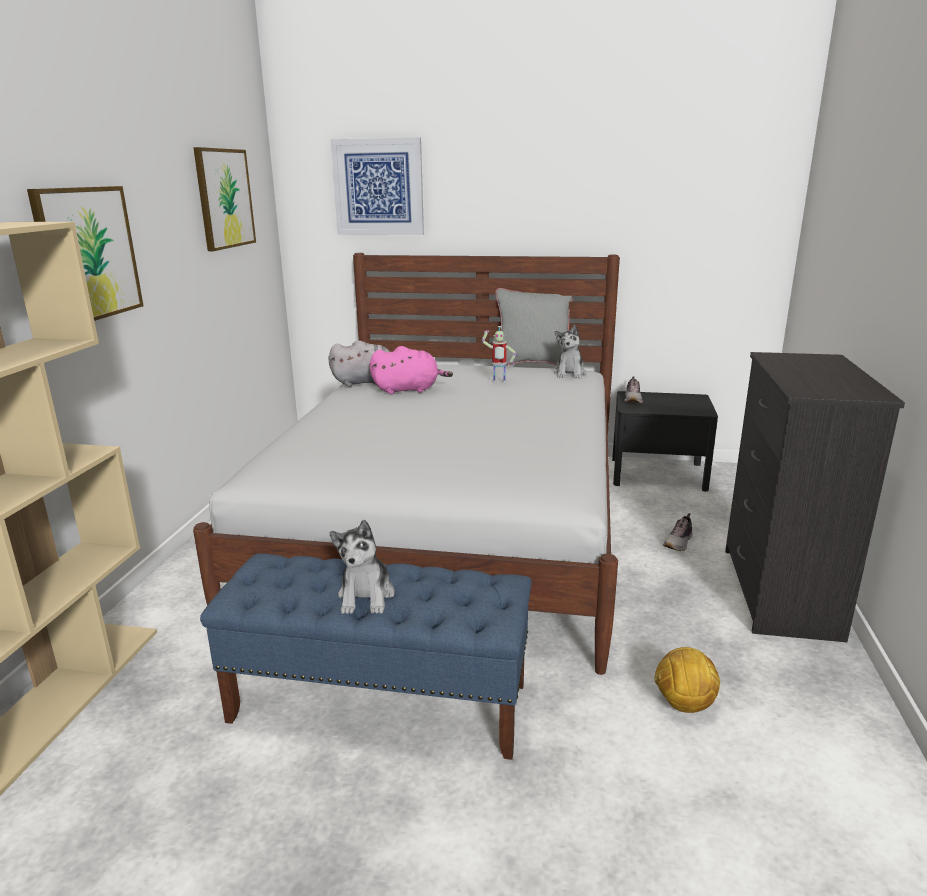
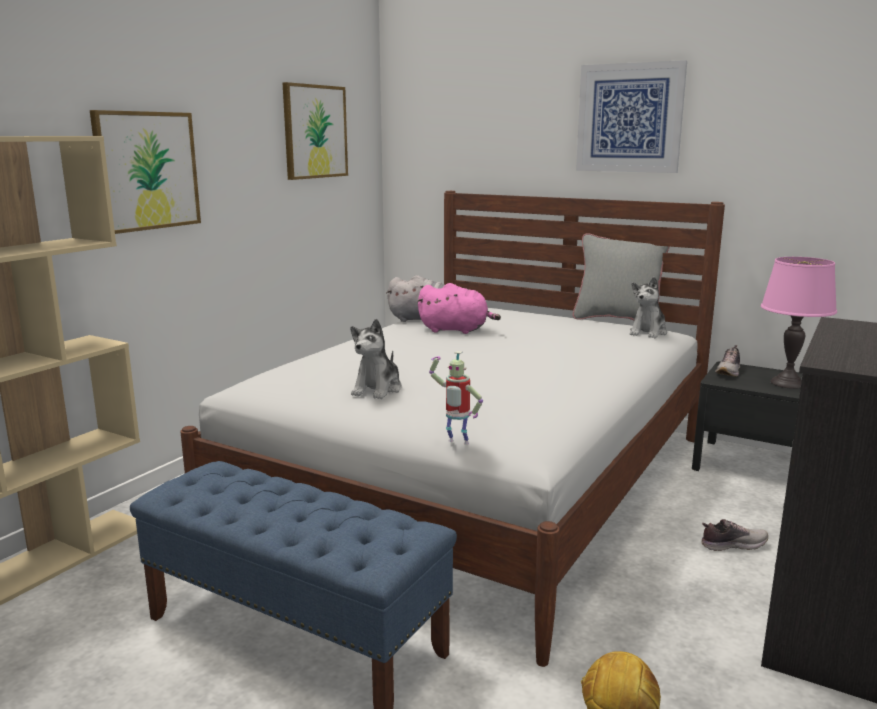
camera: 20 degrees right, 5 degrees down
plush toy [330,520,395,614] -> plush toy moved to [350,319,402,399]
picture [331,138,424,235] -> picture moved to [576,60,687,173]
toy robot [482,326,516,383] -> toy robot moved to [429,351,483,445]
shoe [663,513,692,551] -> shoe turned 150 degrees counterclockwise [701,519,768,551]
none -> pink table lamp [761,257,837,389]

